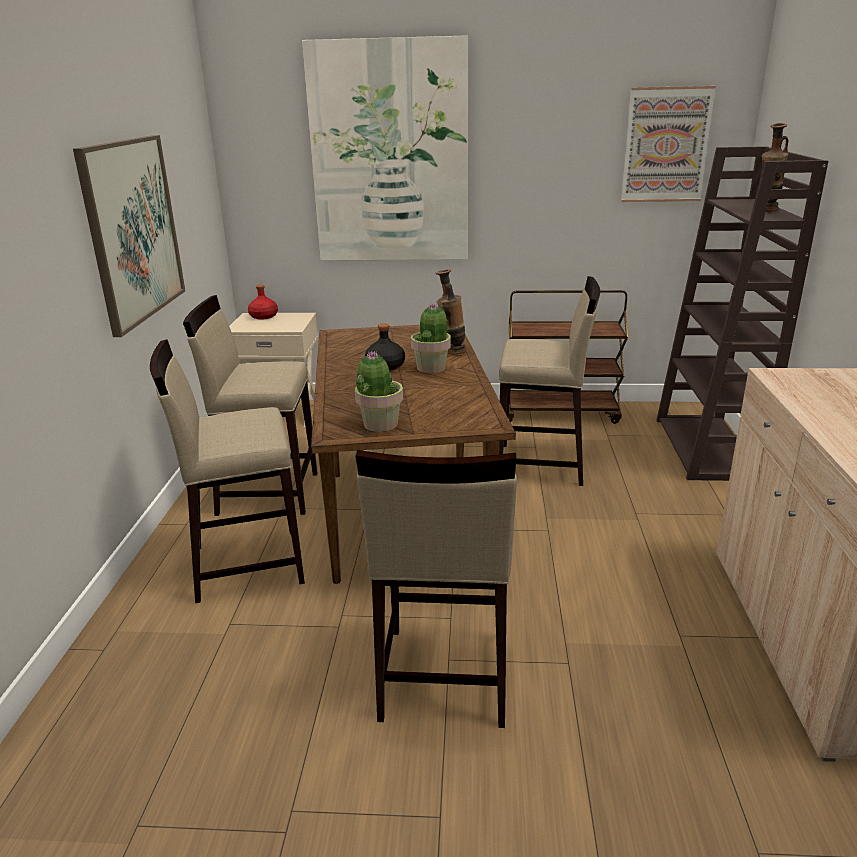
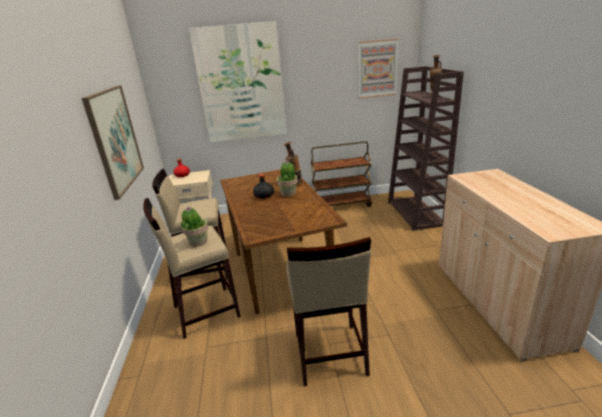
camera: 10 degrees left, 0 degrees up
potted plant [355,350,403,432] -> potted plant moved to [181,206,208,247]
beige stool [499,276,600,486] -> none

